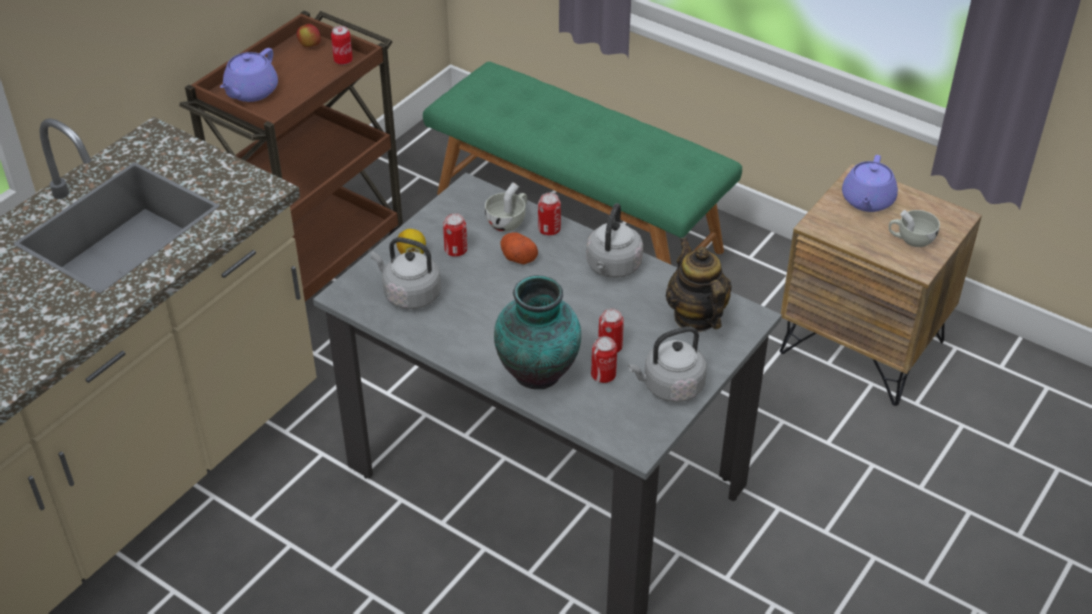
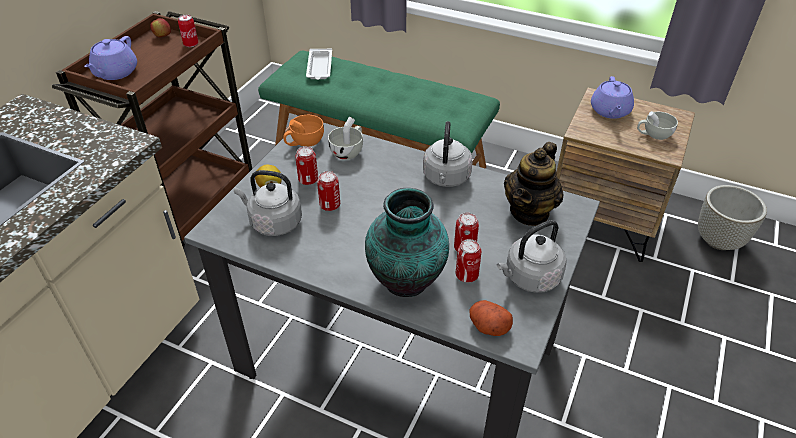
camera: 10 degrees left, 0 degrees up
potato [500,232,538,264] -> potato moved to [470,300,513,336]
can [538,193,561,235] -> can moved to [317,171,340,211]
teapot [666,238,732,332] -> teapot turned 120 degrees counterclockwise [504,142,564,226]
none -> orange cup [283,115,324,147]
none -> white tray [306,49,332,80]
none -> grey planter [698,185,767,250]

